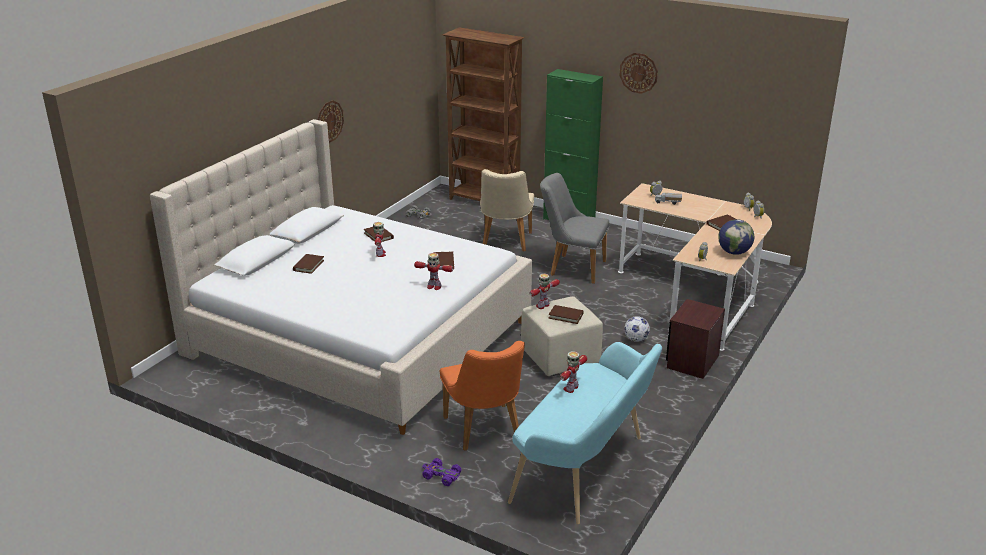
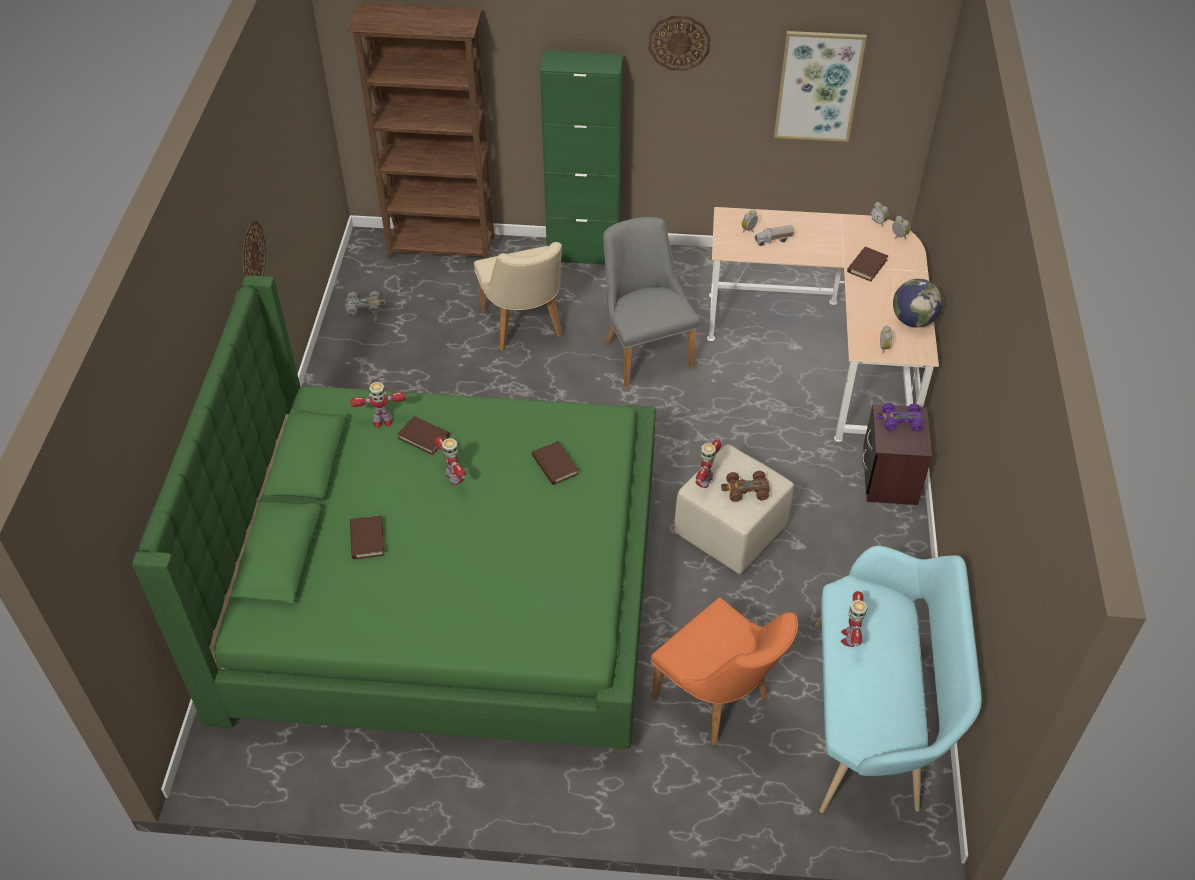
camera: 25 degrees left, 20 degrees up
beige bed [150,119,532,435] -> green bed [132,275,656,751]
toy robot [414,253,453,290] -> toy robot moved to [350,382,407,428]
purple toy car [422,458,462,486] -> purple toy car moved to [877,403,924,431]
grey chair [540,173,609,284] -> grey chair turned 75 degrees clockwise [603,217,700,387]
brown book [549,305,584,324] -> brown toy car [721,471,770,502]
football [624,316,650,342] -> none
none -> picture [774,31,867,142]

